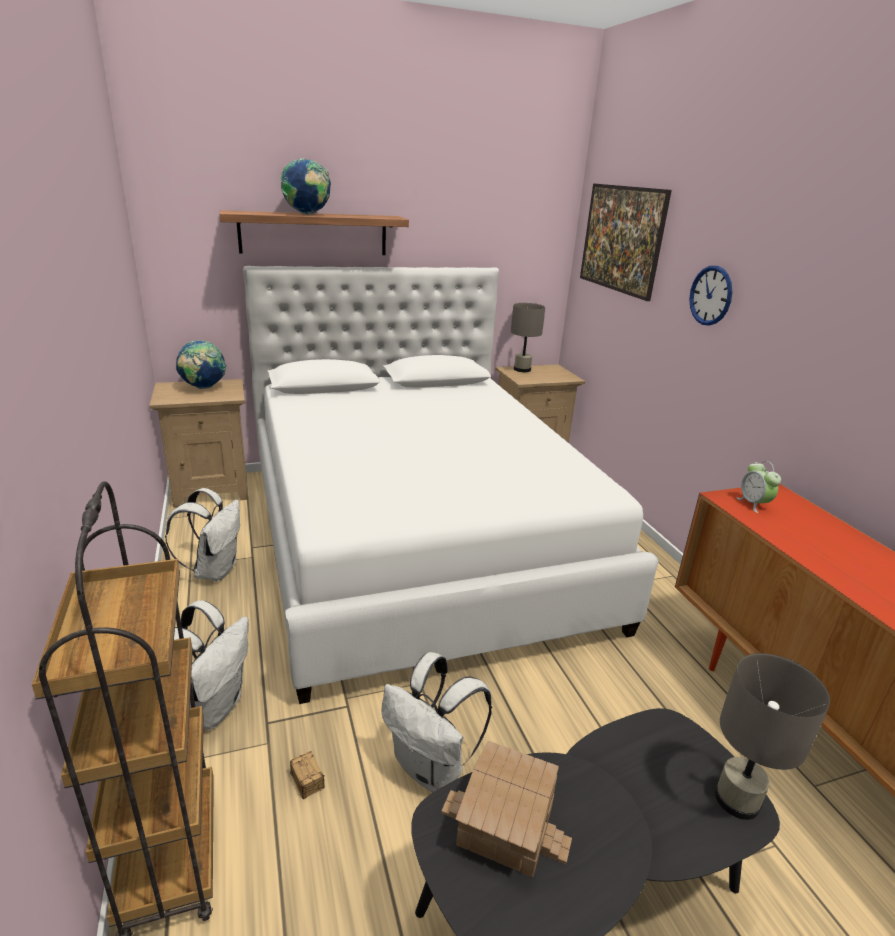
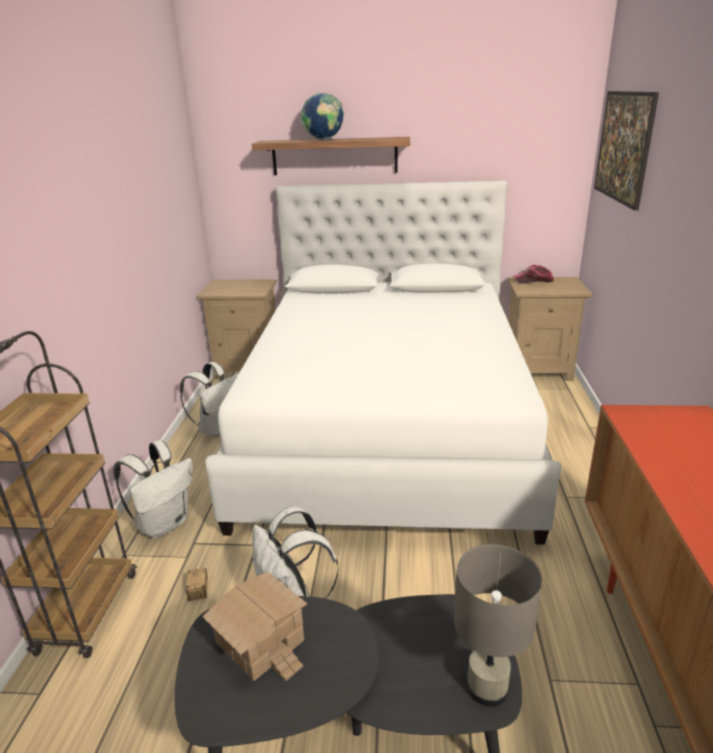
camera: 25 degrees right, 0 degrees up
globe [176,340,227,389] -> none
grey table lamp [511,303,545,372] -> cap [513,265,554,284]
wall clock [689,266,732,325] -> none
alarm clock [736,461,781,513] -> none

